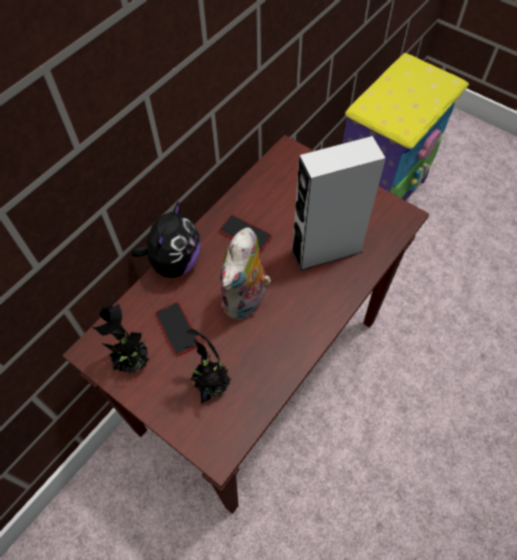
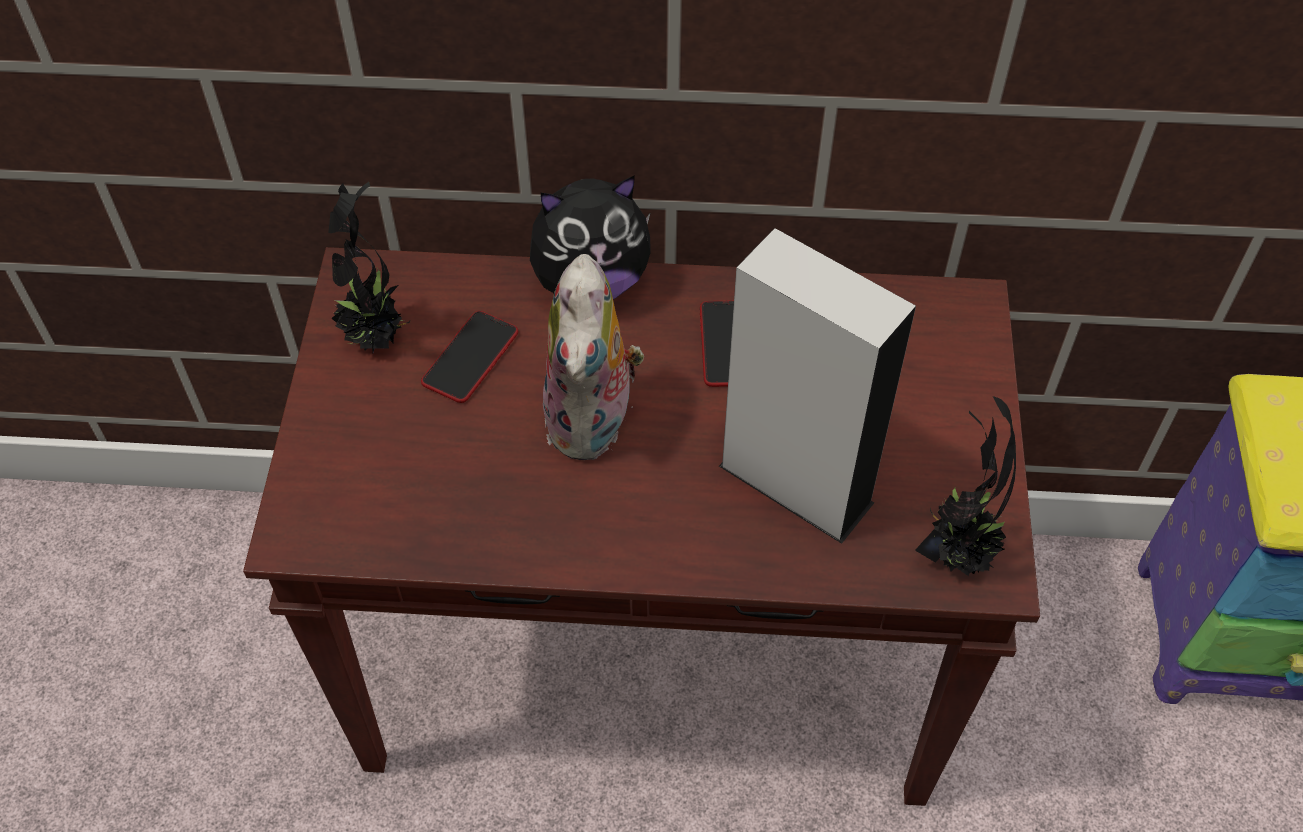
camera: 55 degrees right, 5 degrees down
potted plant [184,328,232,404] -> potted plant moved to [915,396,1016,576]
plush toy [220,228,271,320] -> plush toy turned 75 degrees counterclockwise [543,254,644,460]

